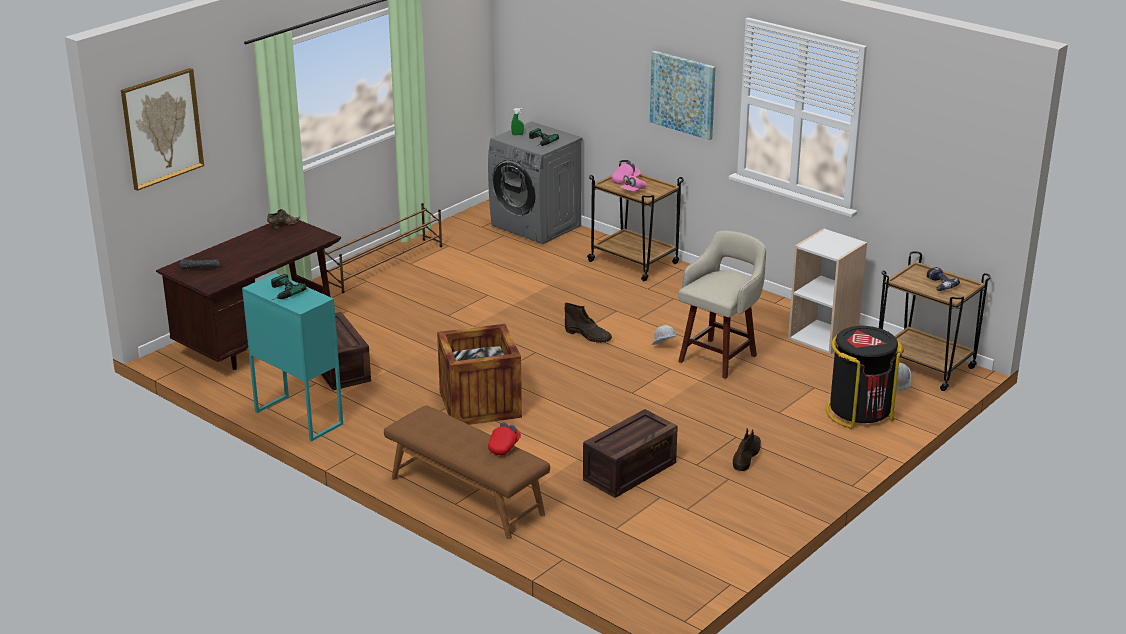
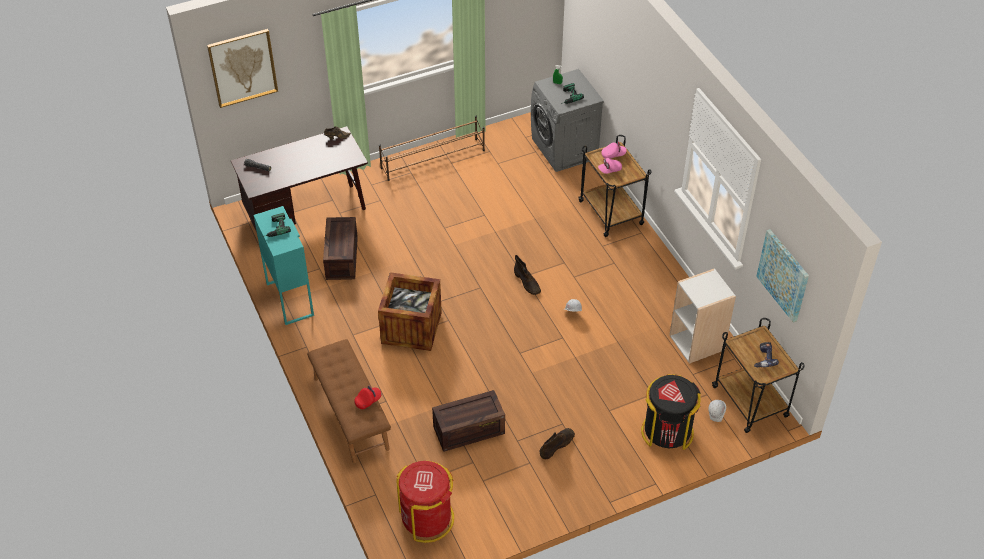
camera: 25 degrees right, 20 degrees up
picture [650,51,716,140] -> picture moved to [756,229,809,323]
beige stool [678,231,766,379] -> none
none -> red trash can [396,461,454,543]

